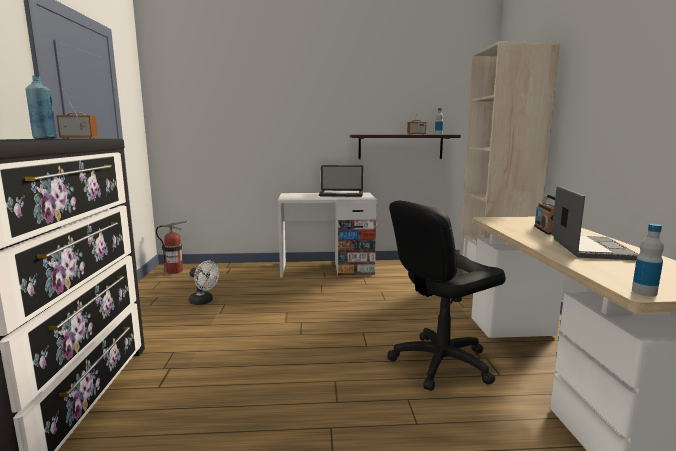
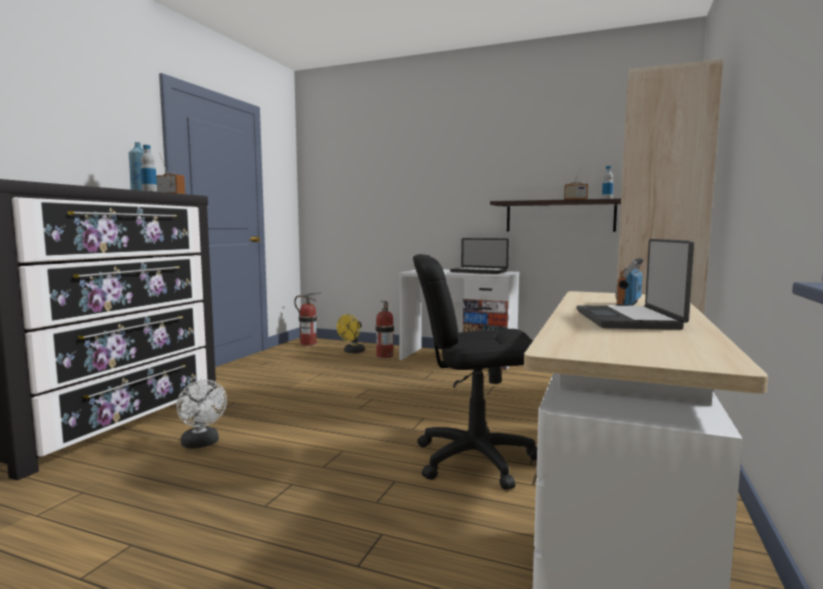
camera: 25 degrees right, 5 degrees down
white fan [189,260,219,305] -> white fan moved to [176,379,227,449]
laptop [551,186,639,260] -> laptop turned 150 degrees clockwise [576,239,694,330]
bottle [632,224,664,297] -> bottle moved to [141,145,157,192]
none -> yellow fan [337,314,365,353]
none -> fire extinguisher [376,300,394,358]

